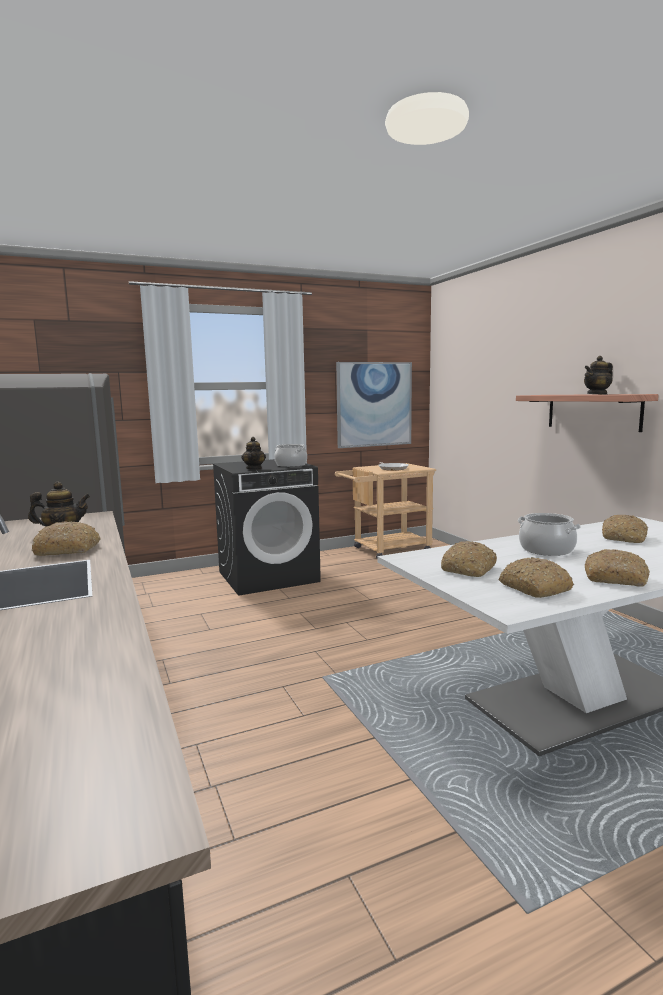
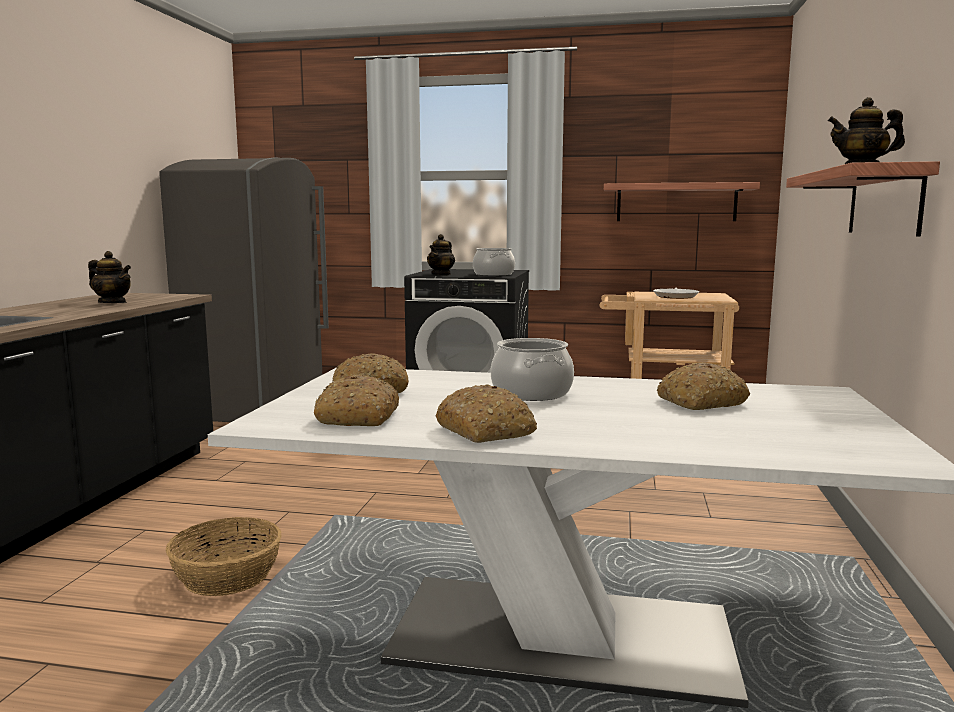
camera: 35 degrees right, 0 degrees up
bread [32,521,100,556] -> none
picture [336,362,412,448] -> shelf [604,182,760,221]
none -> basket [166,517,282,596]

